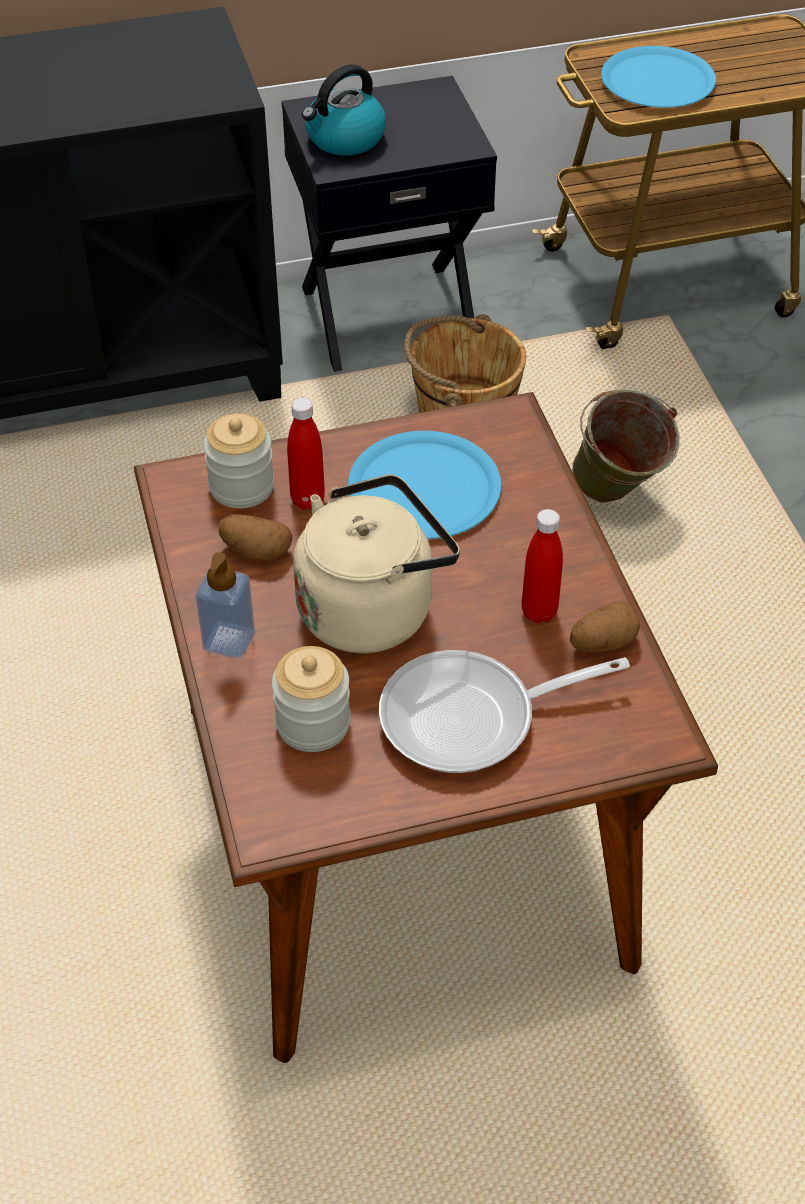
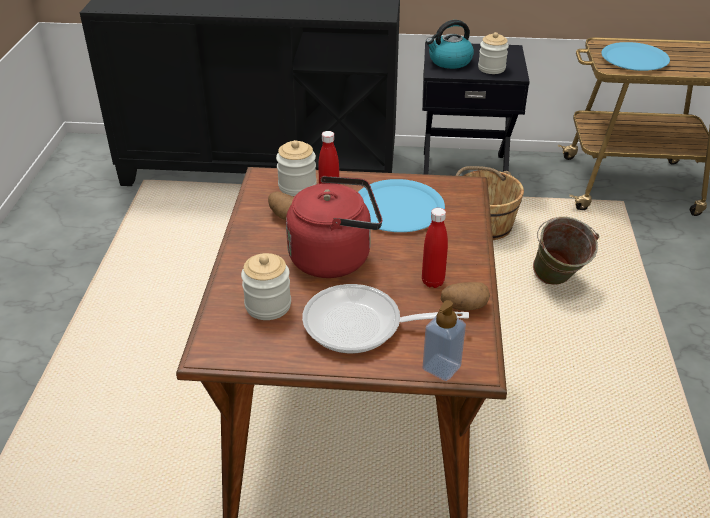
camera: 20 degrees right, 10 degrees down
soap dispenser [196,552,255,658] -> soap dispenser moved to [423,300,466,381]
beige kettle [293,474,460,653] -> red kettle [286,176,382,278]
none -> jar [478,32,509,74]

